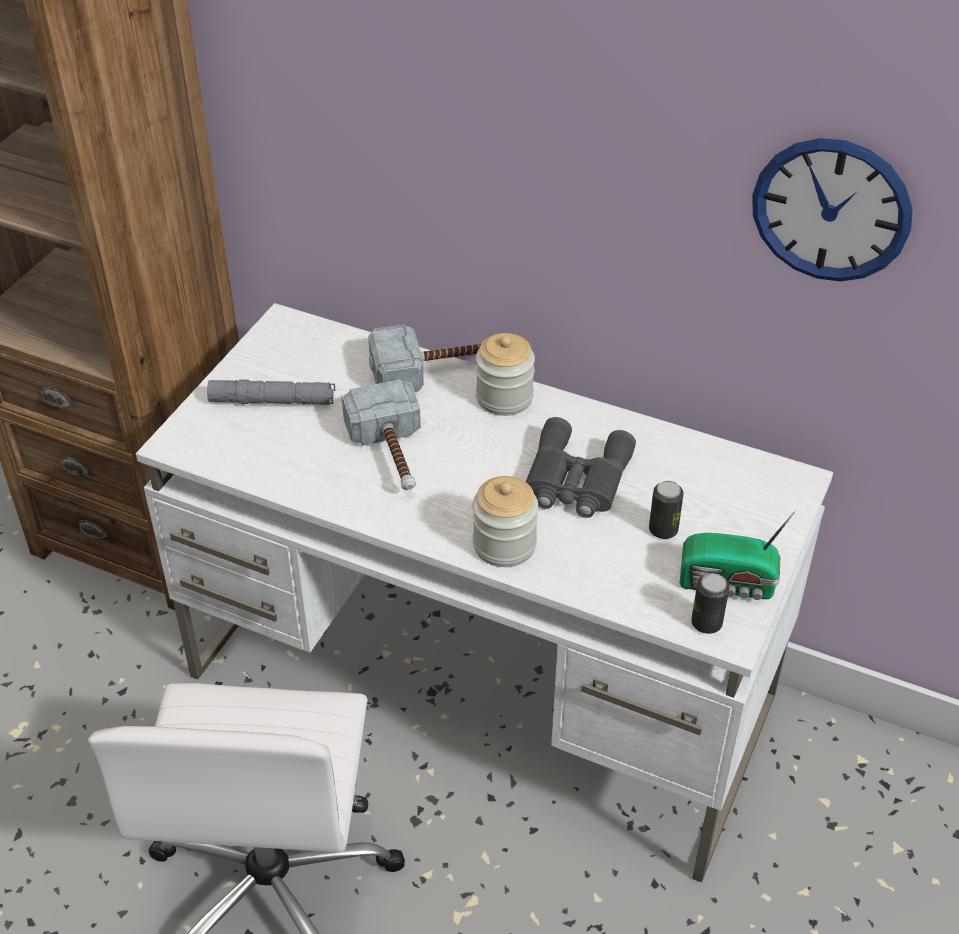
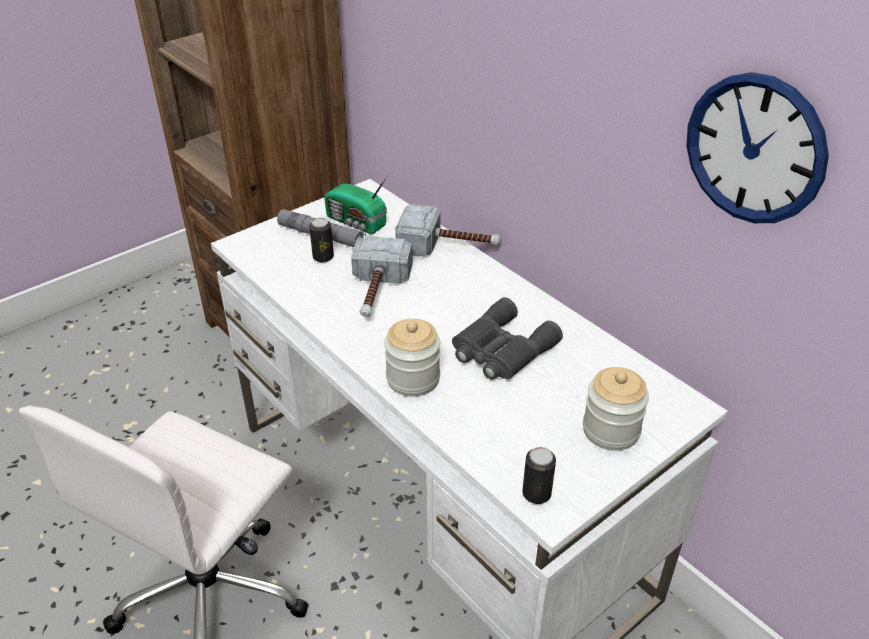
camera: 25 degrees right, 5 degrees down
jar [476,333,535,416] -> jar moved to [583,367,649,451]
can [649,481,684,539] -> can moved to [309,218,334,262]
radio [680,511,796,600] -> radio moved to [324,173,389,234]

